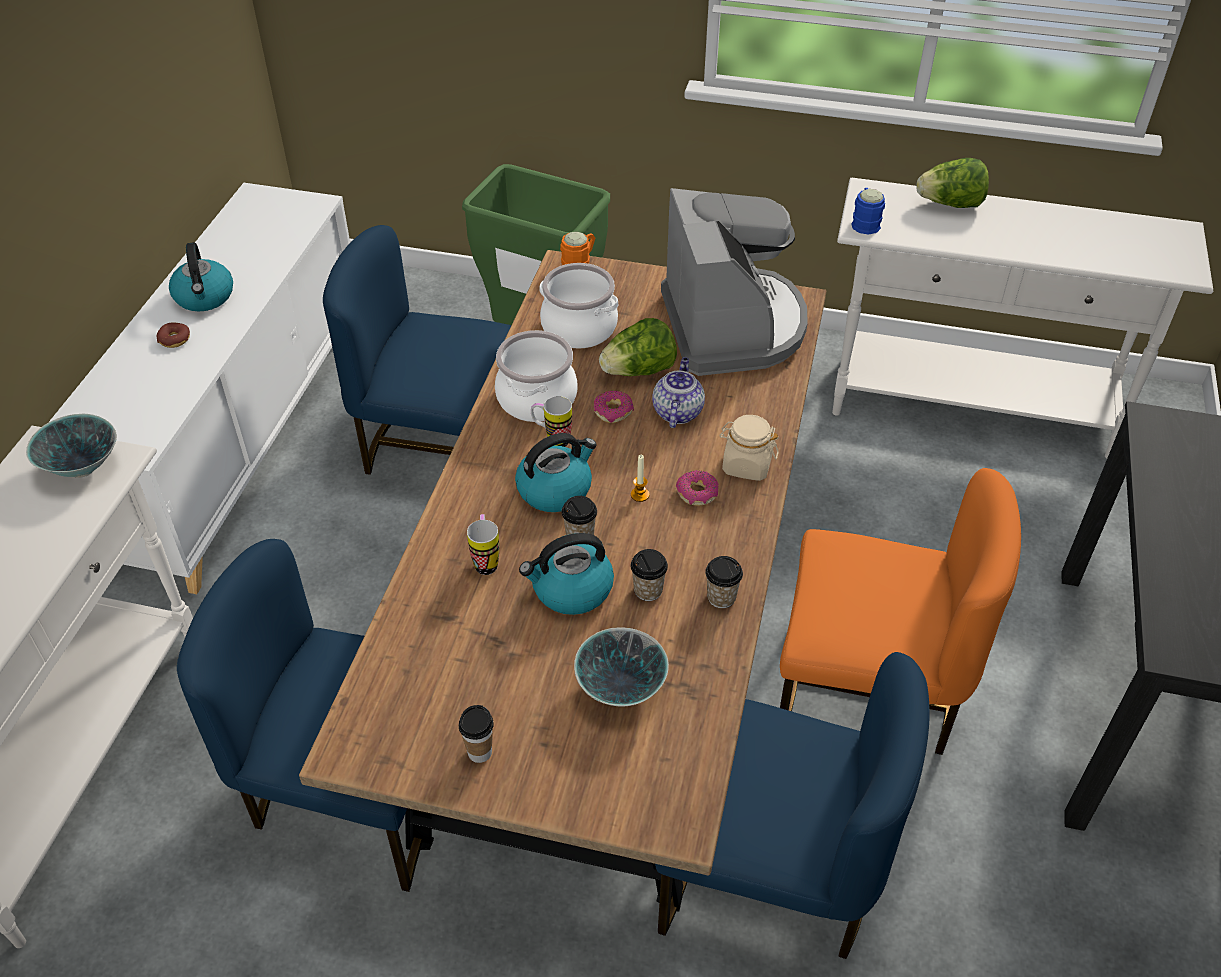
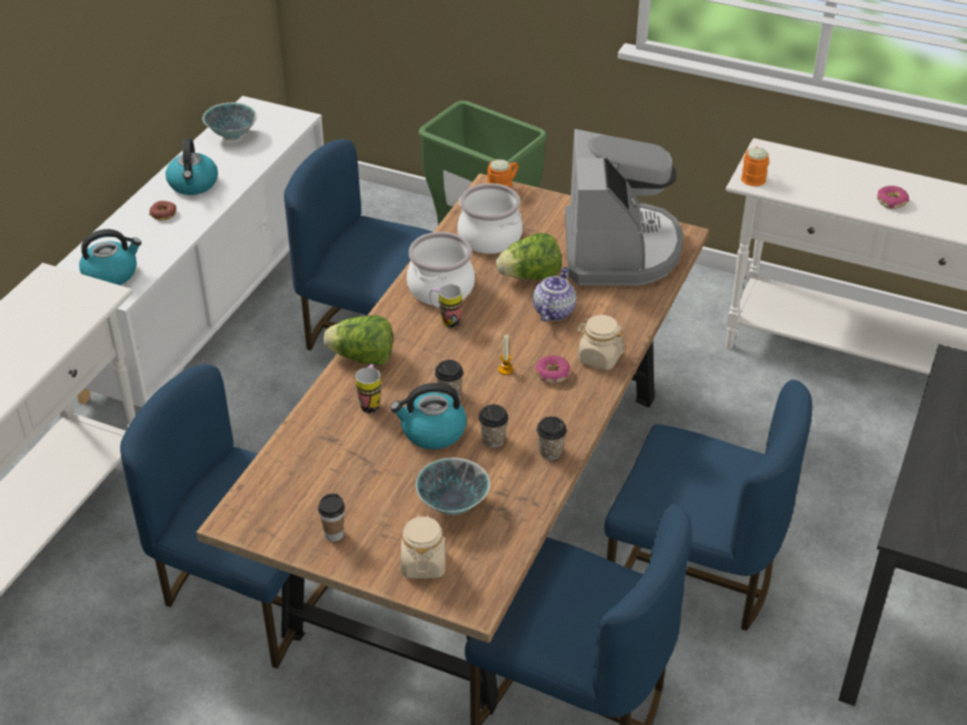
camera: 10 degrees right, 5 degrees down
bowl [26,414,117,478] -> bowl moved to [203,102,257,141]
kettle [515,433,597,512] -> kettle moved to [79,229,142,285]
donut [594,391,634,423] -> donut moved to [877,186,909,209]
orange chair [780,468,1021,755] -> blue chair [604,380,812,631]
blue mug [851,188,885,235] -> orange mug [741,147,769,187]
lettuce [916,158,989,208] -> lettuce moved to [324,315,393,365]
none -> beige jar [401,515,445,579]

